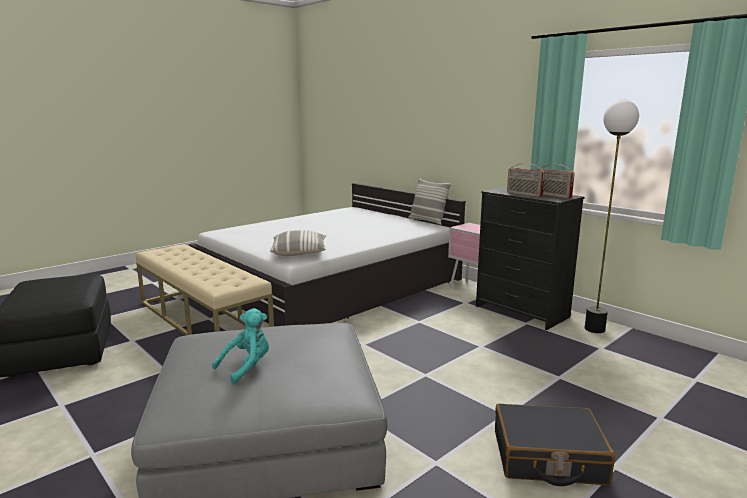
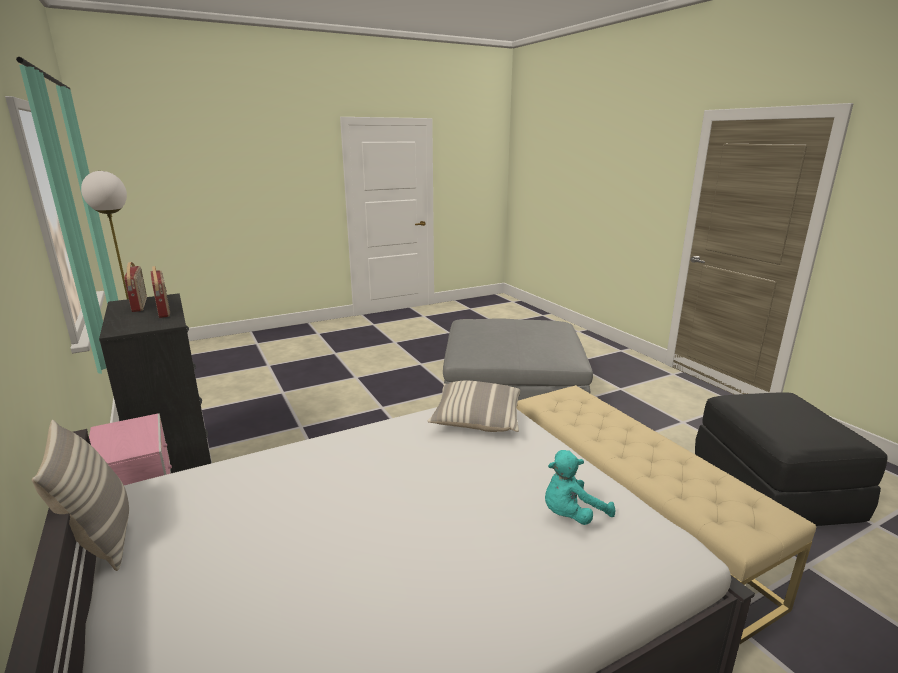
camera: 165 degrees left, 5 degrees up
turquoise plush toy [212,308,269,384] -> turquoise plush toy moved to [545,450,615,525]
black suitcase [495,403,615,486] -> none

